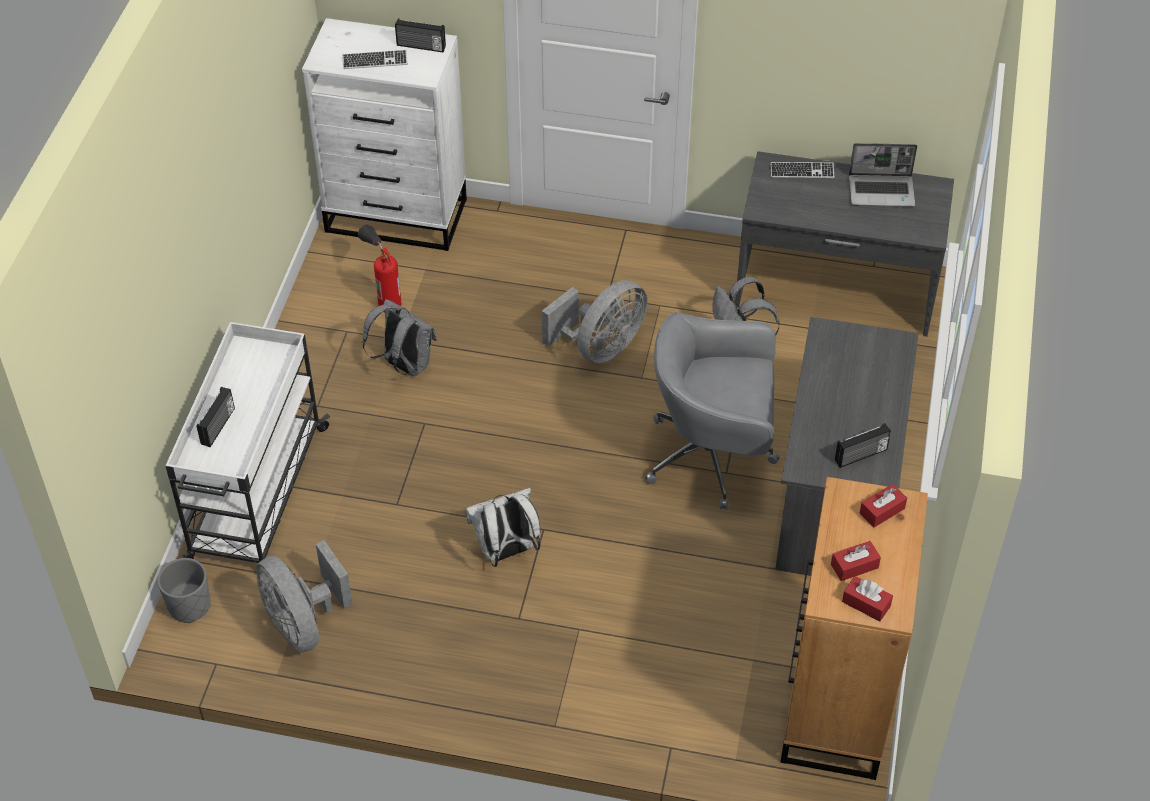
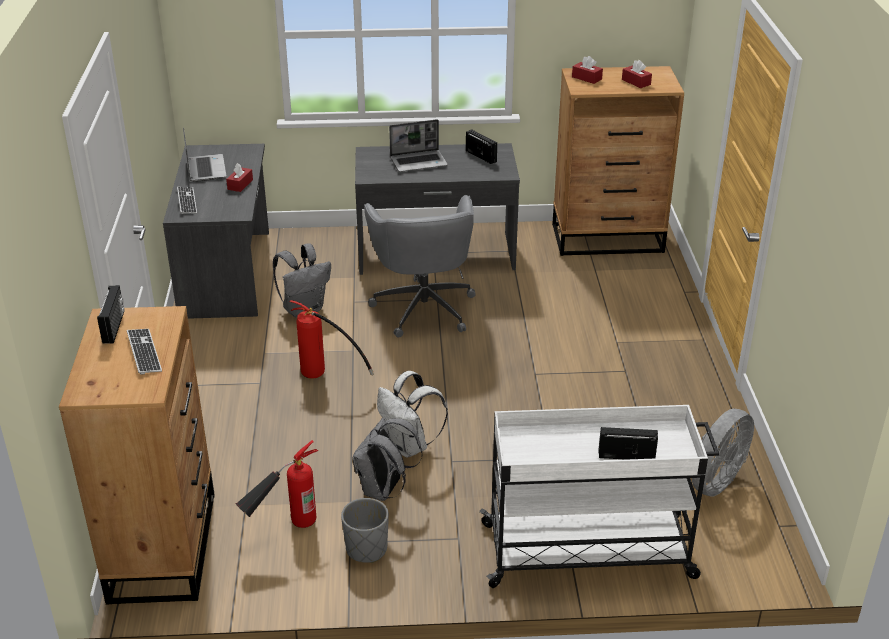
camera: 105 degrees left, 15 degrees down
grey planter [157,558,210,623] -> grey planter moved to [341,498,389,563]
white dresser [302,18,467,251] -> brown dresser [59,306,215,605]
white backpack [465,488,541,567] -> white backpack moved to [377,371,448,458]
grey fan [542,280,647,364] -> fire extinguisher [289,300,374,379]
red tissue box [842,576,893,622] -> red tissue box moved to [226,163,253,192]
none -> laptop [389,119,448,172]

